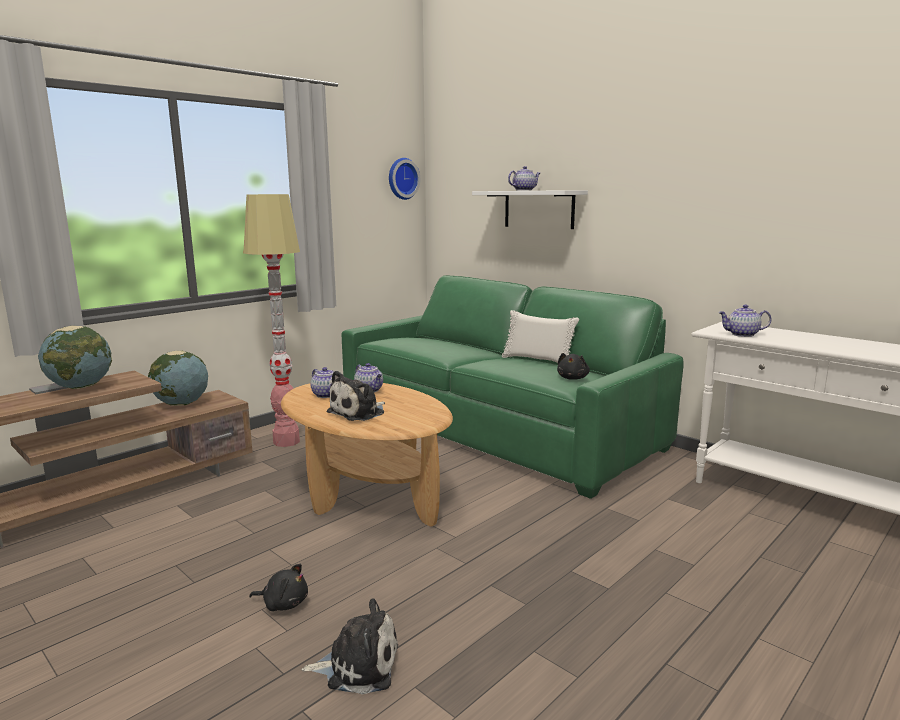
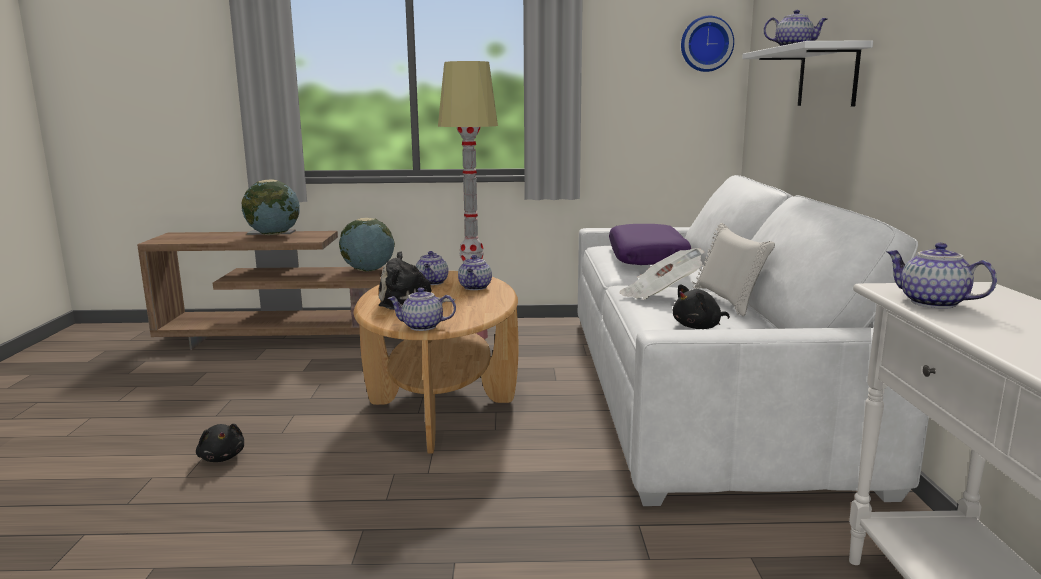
camera: 45 degrees right, 0 degrees up
plush toy [302,598,398,695] -> none
green sofa [342,275,684,499] -> white sofa [578,175,929,506]
none -> teapot [387,288,456,331]
none -> purple pillow [609,224,691,265]
none -> newspaper [619,248,705,299]

